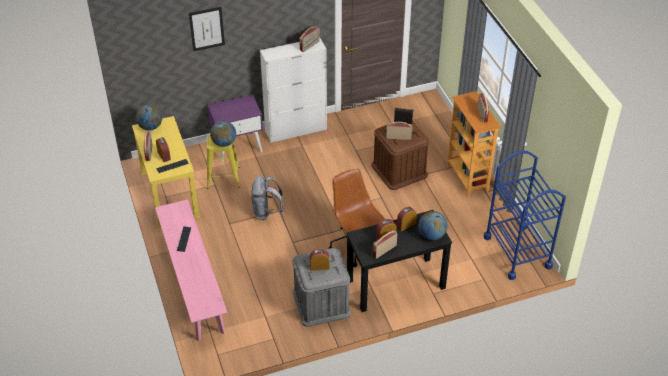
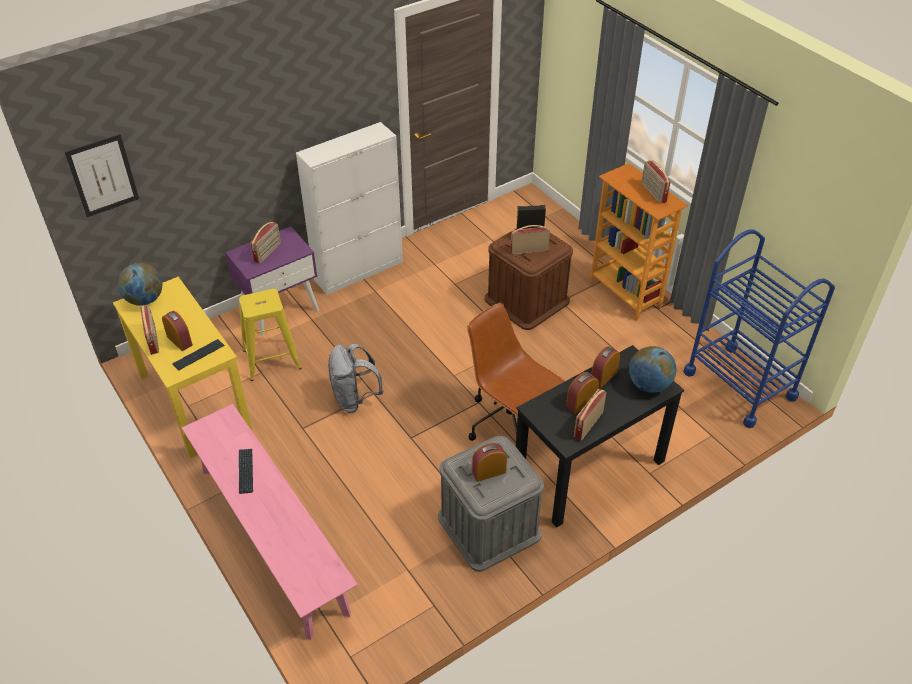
camera: 15 degrees left, 0 degrees up
picture [189,7,225,51] -> picture moved to [65,134,139,217]
globe [210,121,236,147] -> none
radio [299,27,320,52] -> radio moved to [251,222,281,264]

